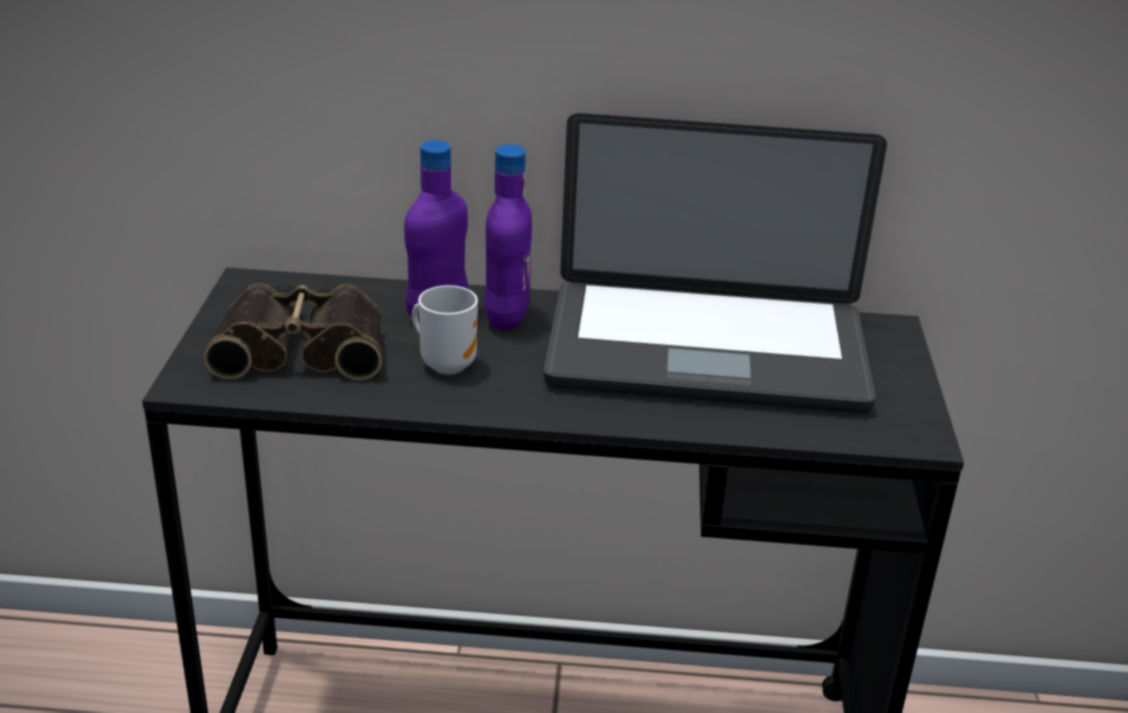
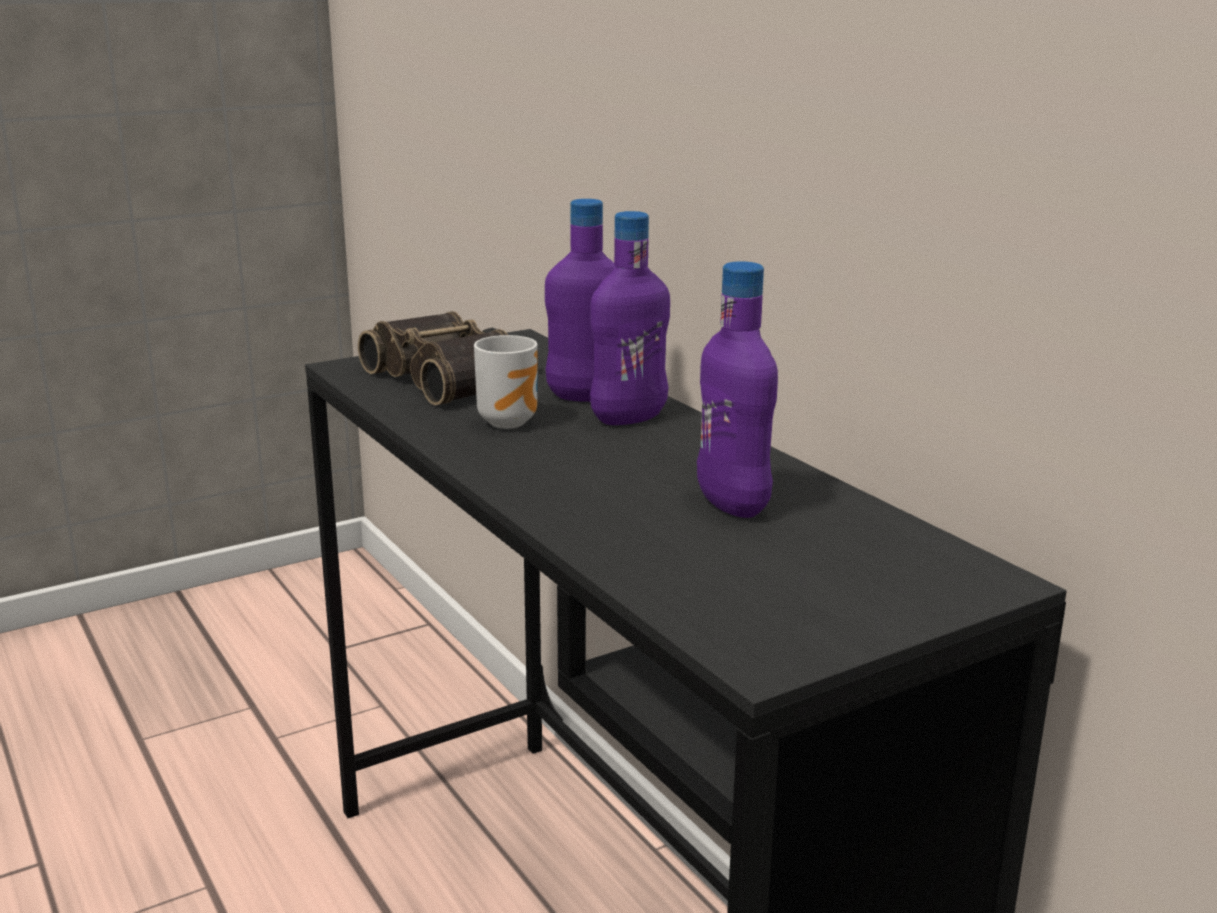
camera: 55 degrees right, 10 degrees down
laptop [543,113,887,413] -> purple bottle [697,261,778,518]

